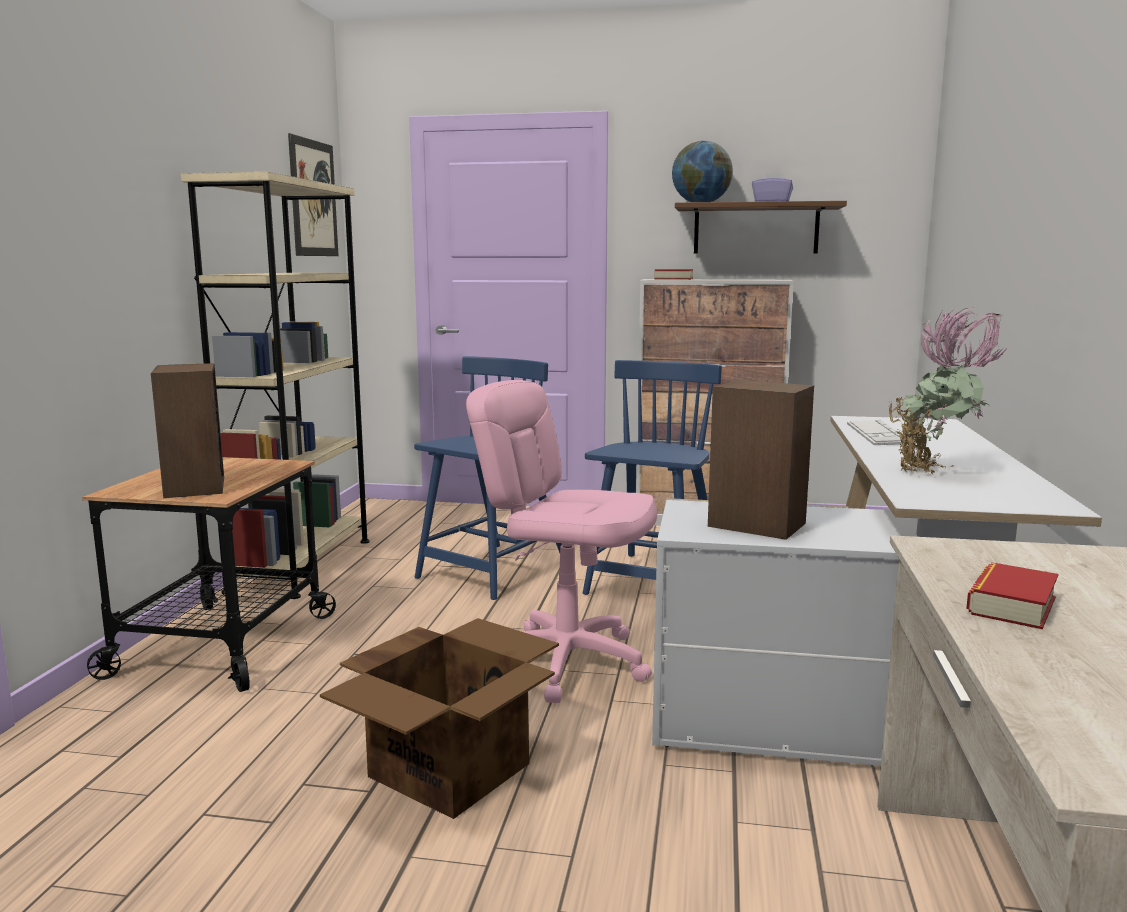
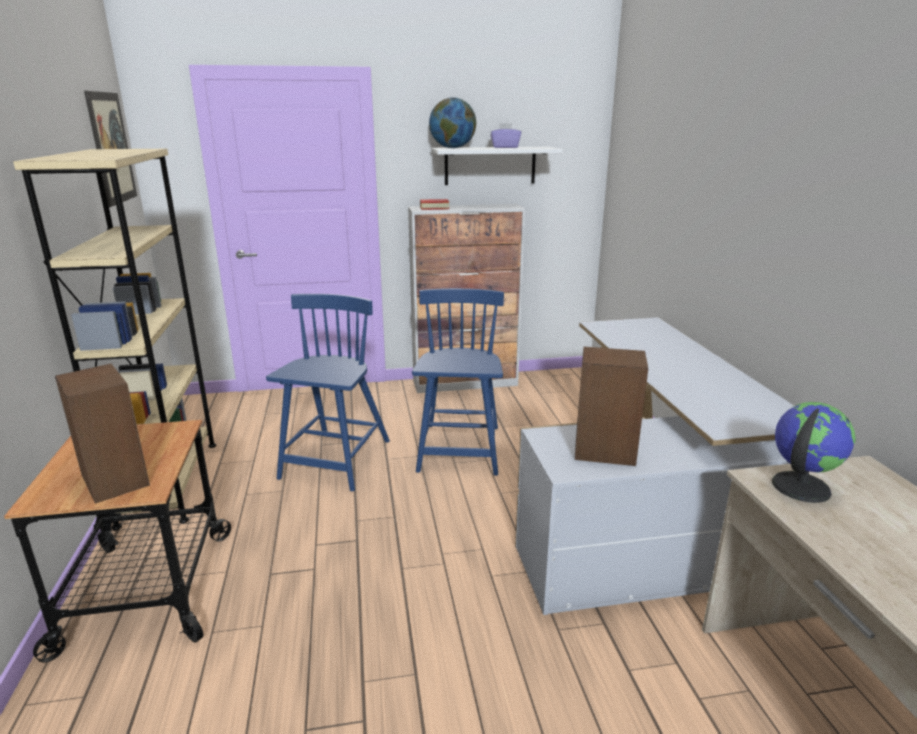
camera: 20 degrees left, 10 degrees up
cardboard box [320,618,559,819] -> none
pink office chair [466,380,657,703] -> none
brown shelf [675,201,847,254] -> white shelf [431,147,563,185]
keyboard [847,420,902,445] -> none
potted plant [889,307,1007,474] -> none
book [966,562,1058,629] -> none
none -> globe [772,402,856,503]

